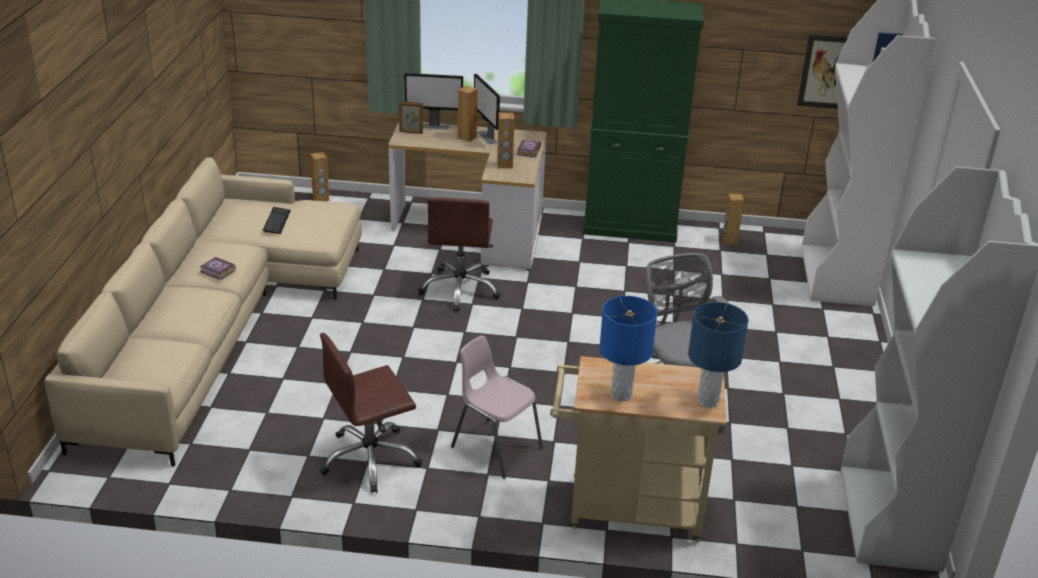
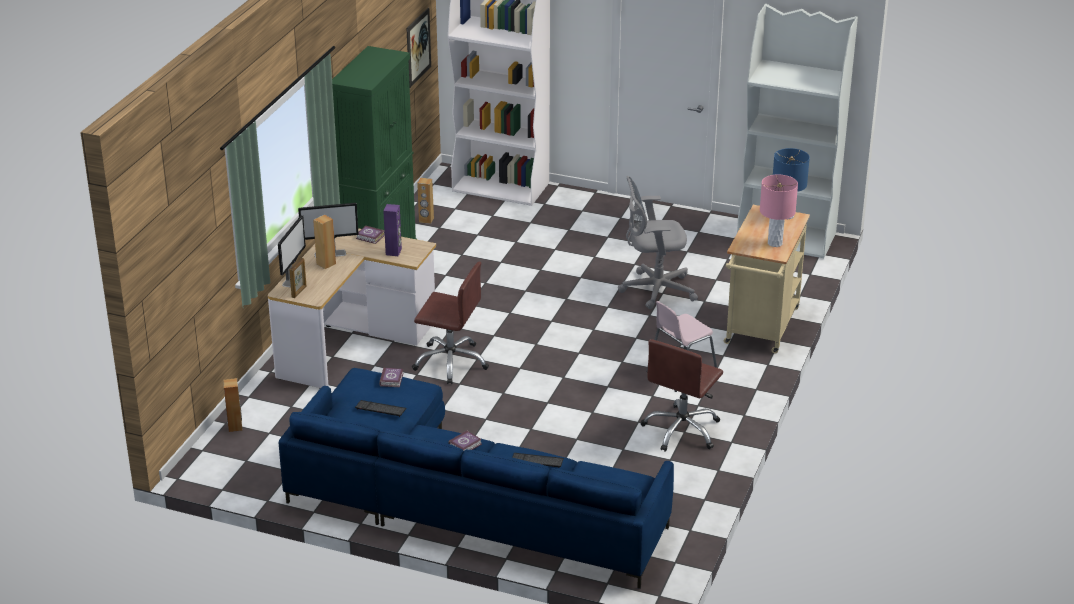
camera: 75 degrees left, 0 degrees up
beige sofa [44,157,362,467] -> blue sofa [279,368,674,589]
brown office chair [320,333,422,493] -> brown office chair turned 45 degrees clockwise [641,339,723,452]
brown speaker [497,113,515,168] -> purple speaker [384,204,402,256]
blue table lamp [599,296,657,401] -> pink table lamp [760,174,798,247]
none -> book [379,367,403,387]
none -> keyboard [512,453,564,467]

